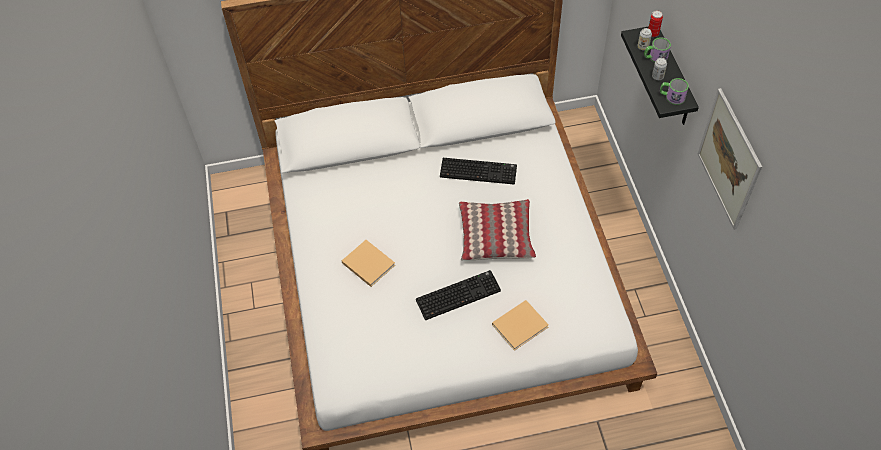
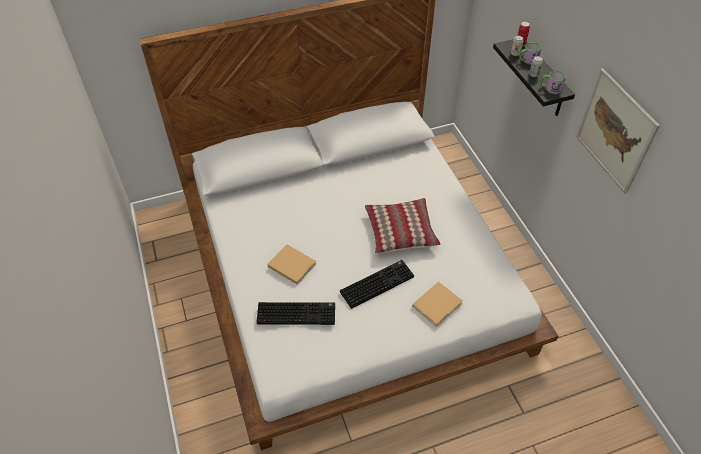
camera: 10 degrees left, 5 degrees down
keyboard [440,158,517,185] -> keyboard moved to [256,302,335,325]

